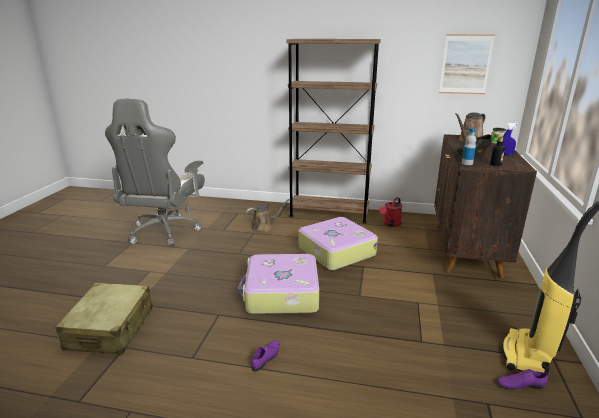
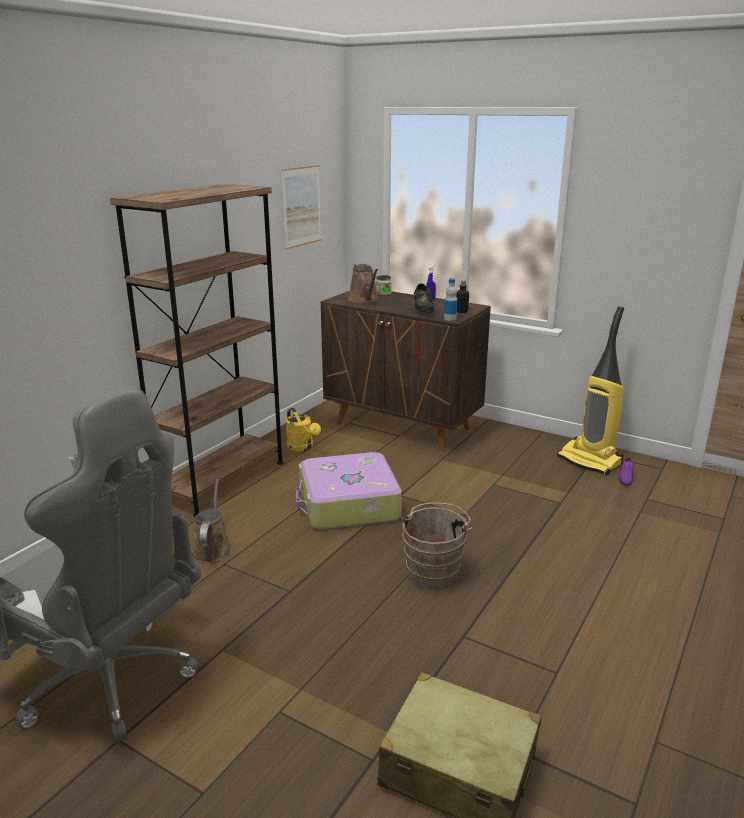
camera: 70 degrees left, 0 degrees up
suitcase [238,254,319,314] -> brown bucket [402,503,472,589]
purple shoe [251,340,280,372] -> none
red watering can [379,197,402,227] -> yellow watering can [286,408,321,451]

